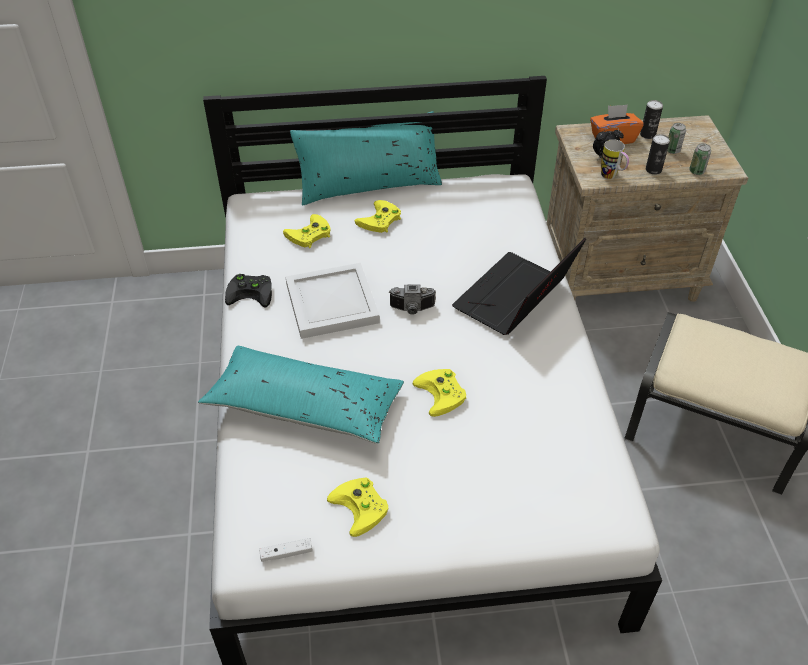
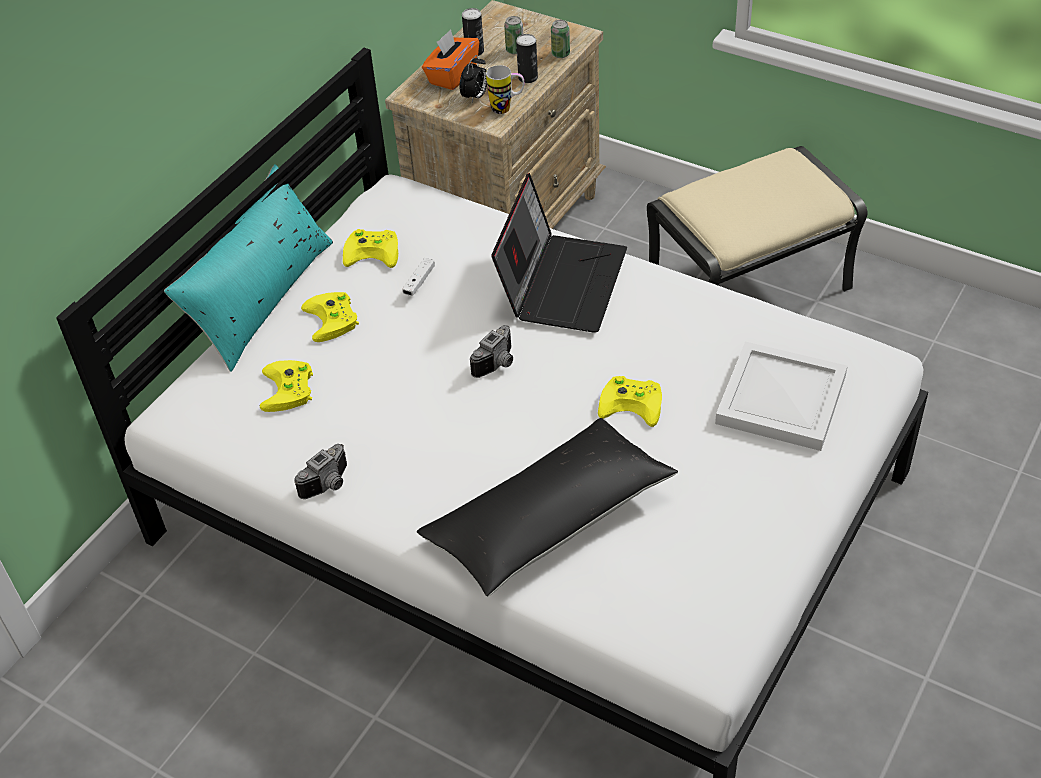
camera: 50 degrees left, 0 degrees up
turquoise pillow [198,346,404,444] -> black pillow [417,418,678,597]
black game controller [225,274,272,307] -> camera [294,444,347,499]
white game controller [259,538,312,562] -> white game controller moved to [402,258,435,296]
white tray [286,263,380,339] -> white tray moved to [715,341,848,451]
yellow game controller [327,477,389,537] -> yellow game controller moved to [343,229,398,268]
laptop [452,238,586,335] -> laptop turned 150 degrees counterclockwise [491,173,627,333]

